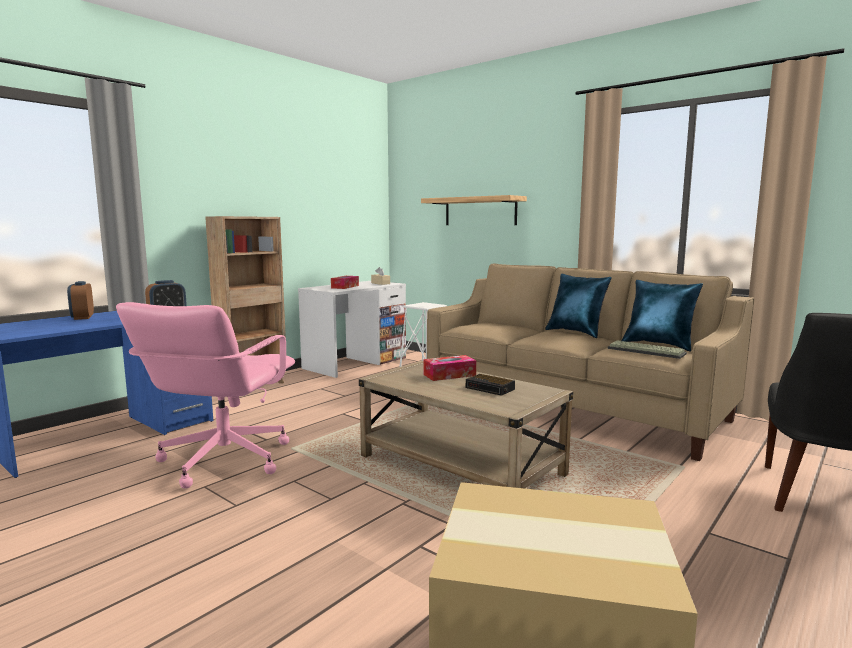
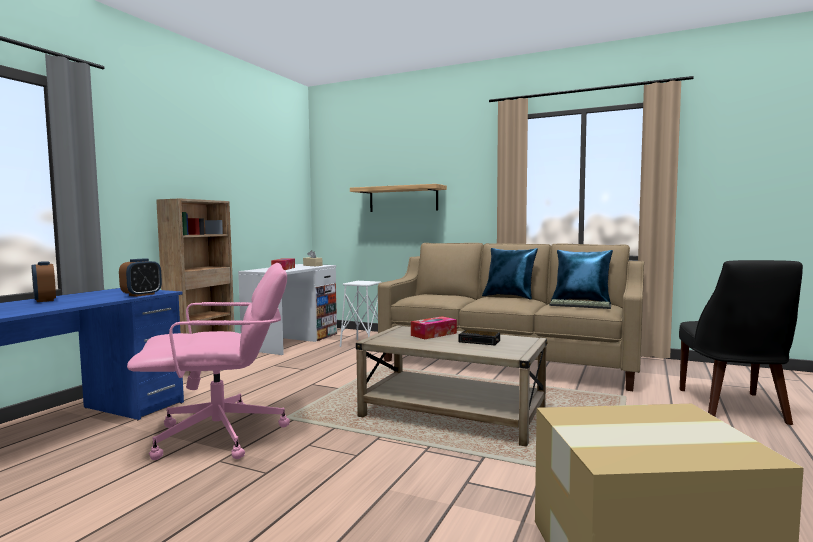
camera: 15 degrees left, 5 degrees down
pink office chair [116,302,295,489] -> pink office chair turned 105 degrees counterclockwise [127,263,290,460]

